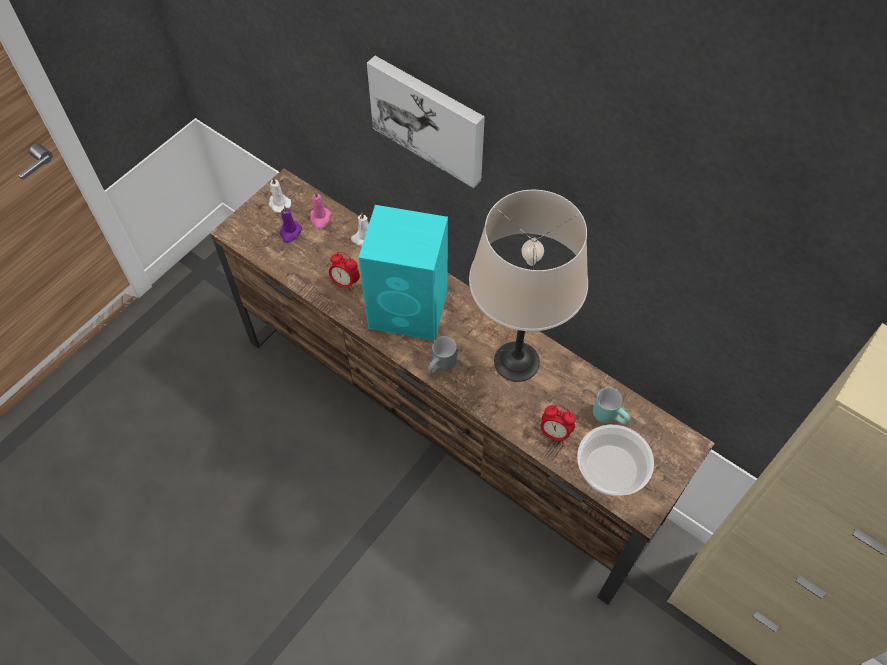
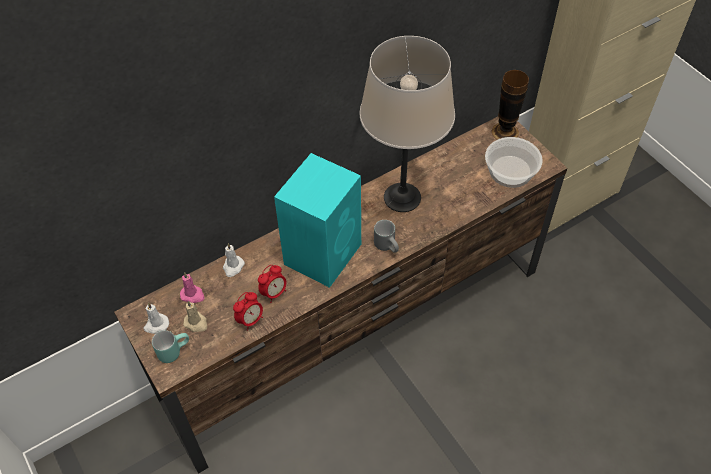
camera: 70 degrees left, 5 degrees down
purple candle [280,205,302,243] -> beige candle [183,301,207,332]
picture [367,56,485,188] -> none
alarm clock [541,405,576,444] -> alarm clock moved to [233,292,263,331]
turquoise mug [593,387,630,424] -> turquoise mug moved to [152,330,189,363]
none -> vase [492,70,529,140]

